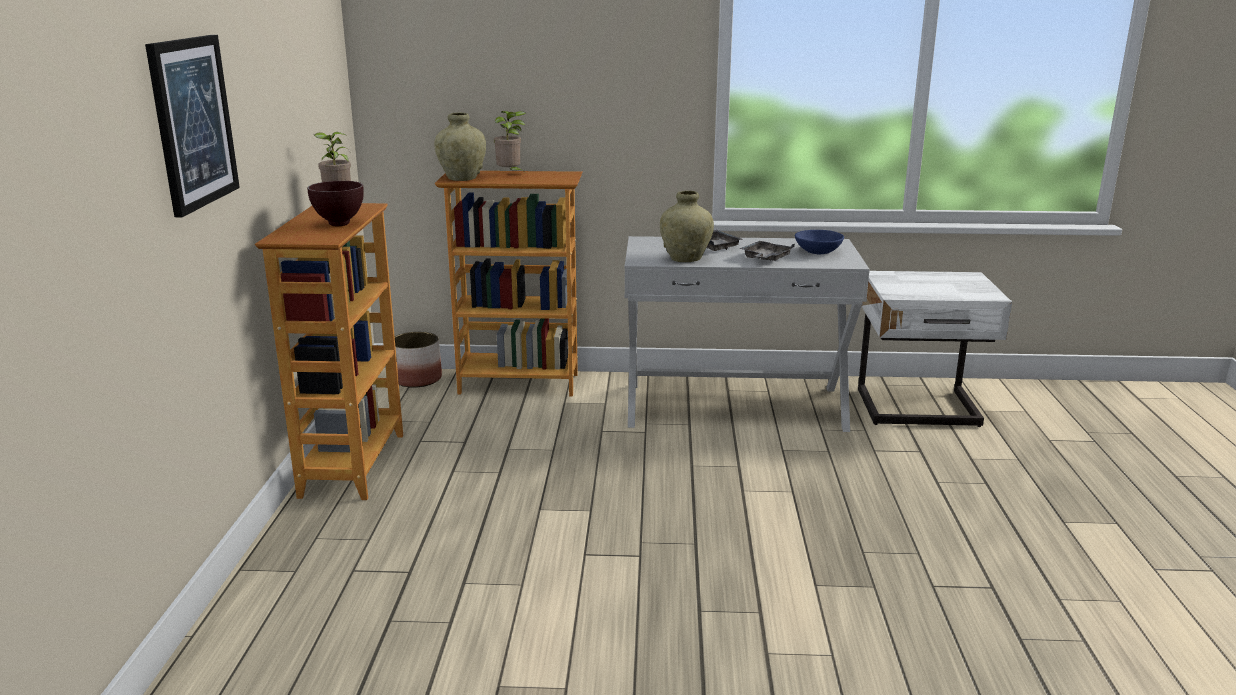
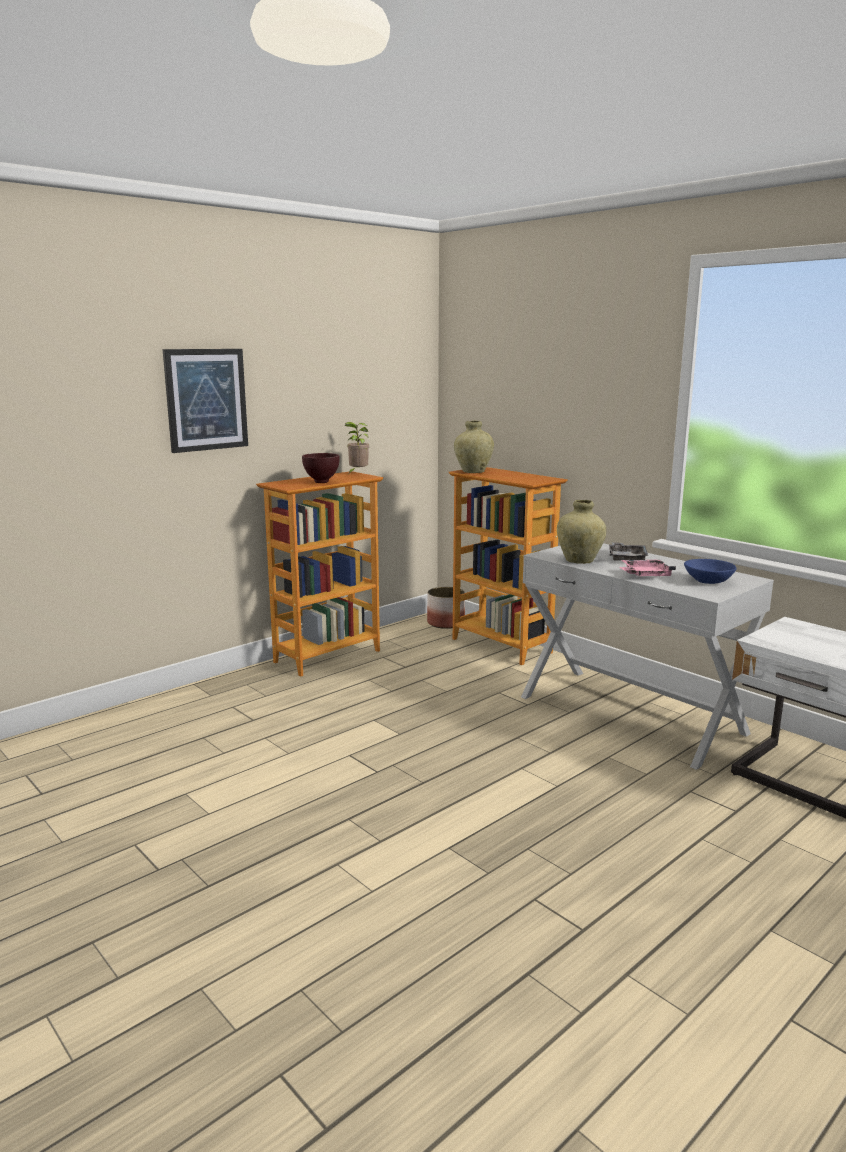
camera: 45 degrees right, 5 degrees down
potted plant [494,111,526,170] -> none
grey tray [739,241,795,261] -> pink tray [620,560,676,576]

